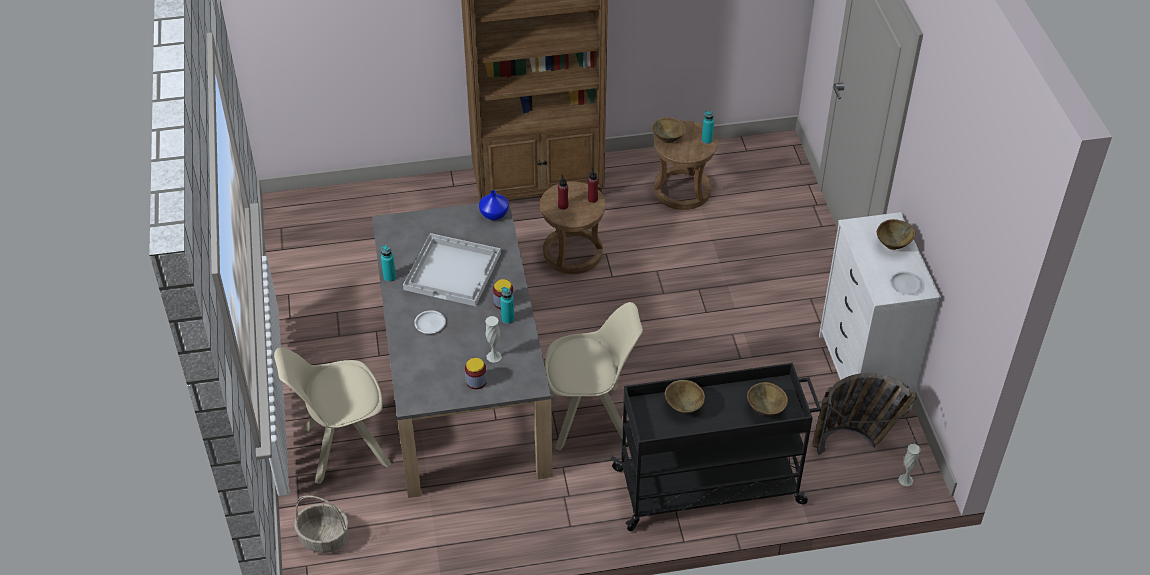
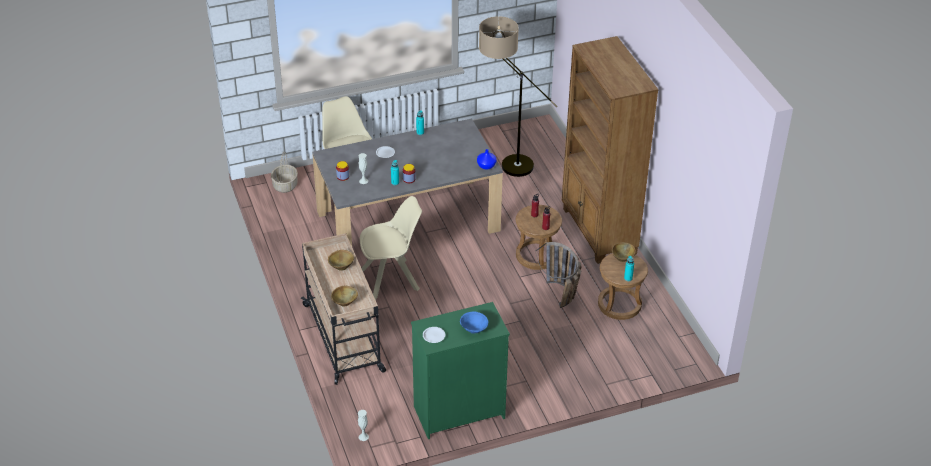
camera: 80 degrees right, 5 degrees down
white tray [403,233,501,306] -> none
beige chair [545,302,643,450] -> beige chair turned 90 degrees counterclockwise [360,196,422,300]
black cart [610,363,821,531] -> beige cart [301,233,386,385]
basket [813,373,917,455] -> basket moved to [535,242,582,308]
white dresser [819,212,941,411] -> green dresser [411,302,510,439]
brown bowl [877,219,916,250] -> blue bowl [460,311,488,333]
none -> floor lamp [479,16,558,177]

